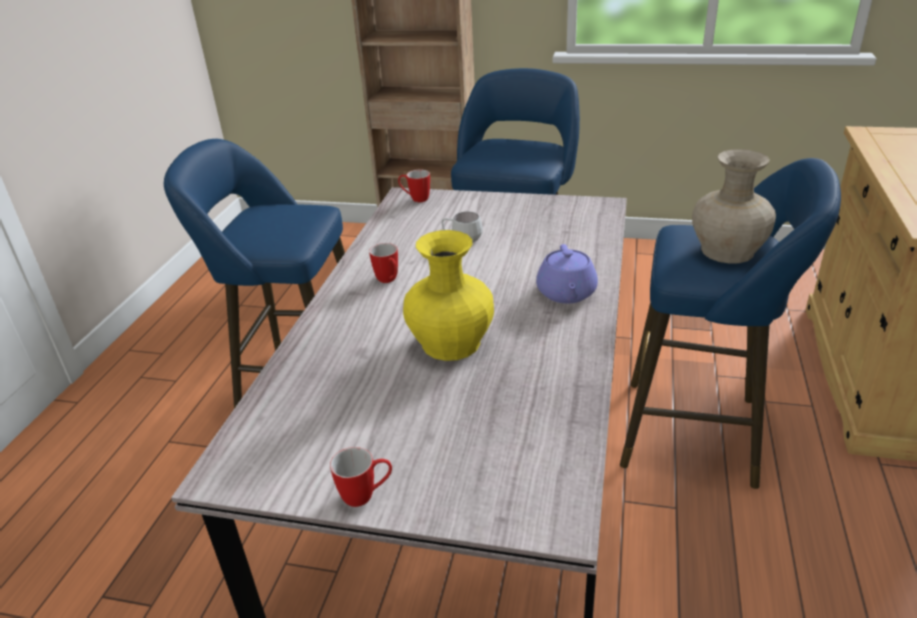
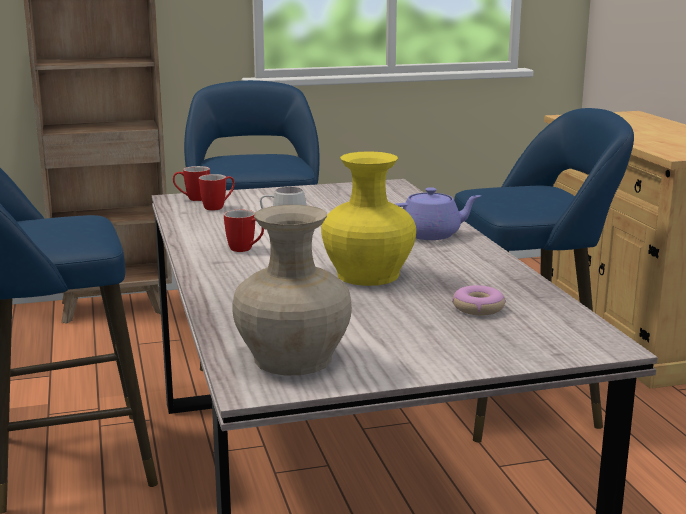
camera: 30 degrees left, 15 degrees down
mug [330,447,392,507] -> mug moved to [199,174,235,211]
purple teapot [536,244,598,304] -> purple teapot turned 75 degrees counterclockwise [395,187,481,240]
beige vase [692,149,776,264] -> beige vase moved to [232,205,352,376]
none -> donut [452,285,506,315]

